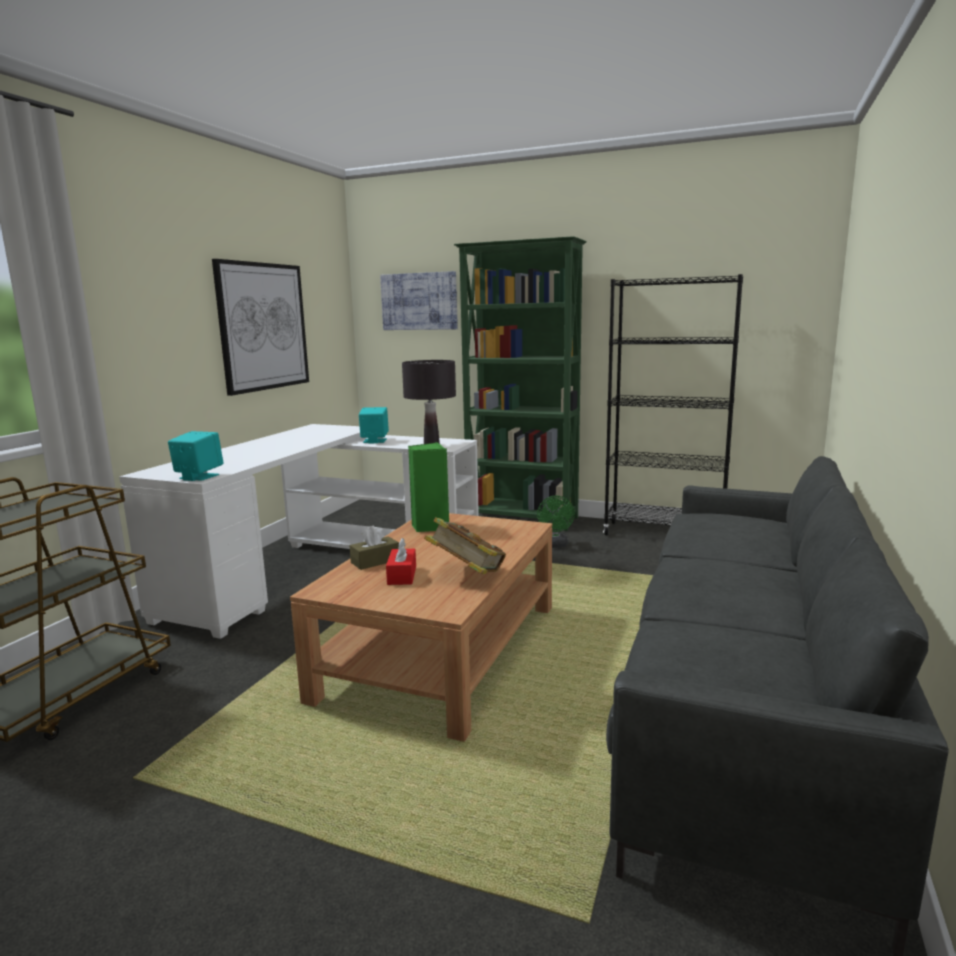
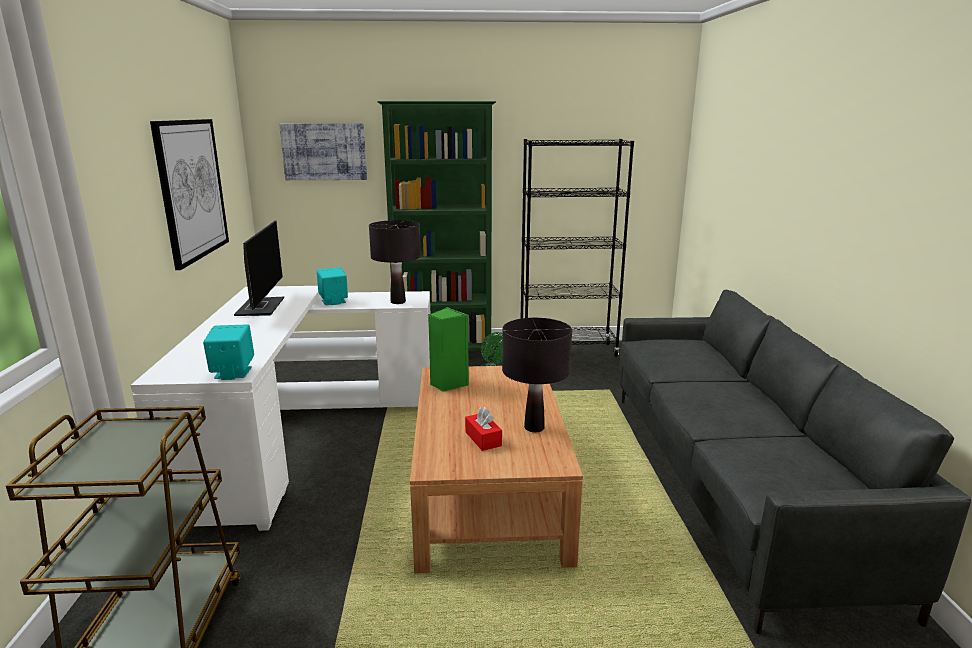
camera: 25 degrees left, 5 degrees up
brown tissue box [350,525,399,570] -> none
book [424,517,506,574] -> black table lamp [502,318,572,432]
none -> monitor [234,220,284,316]

